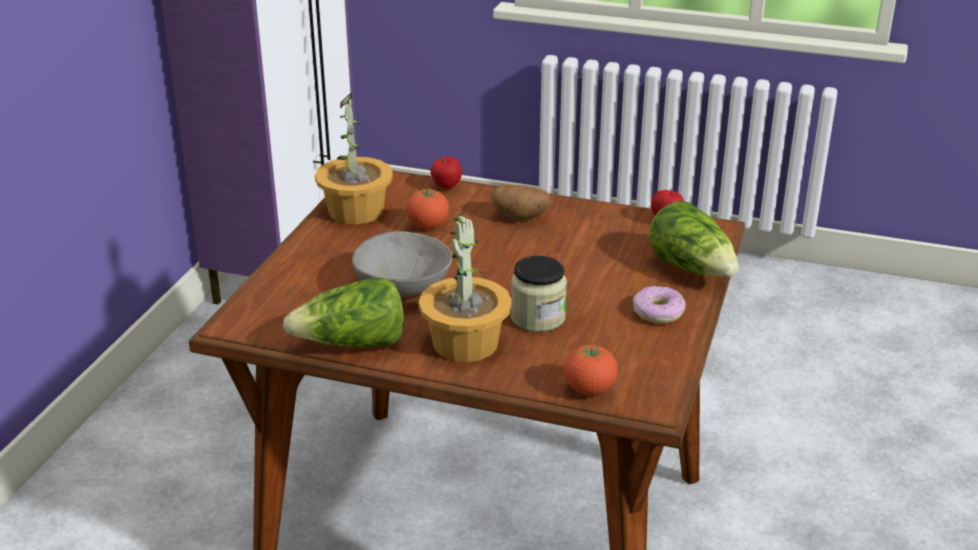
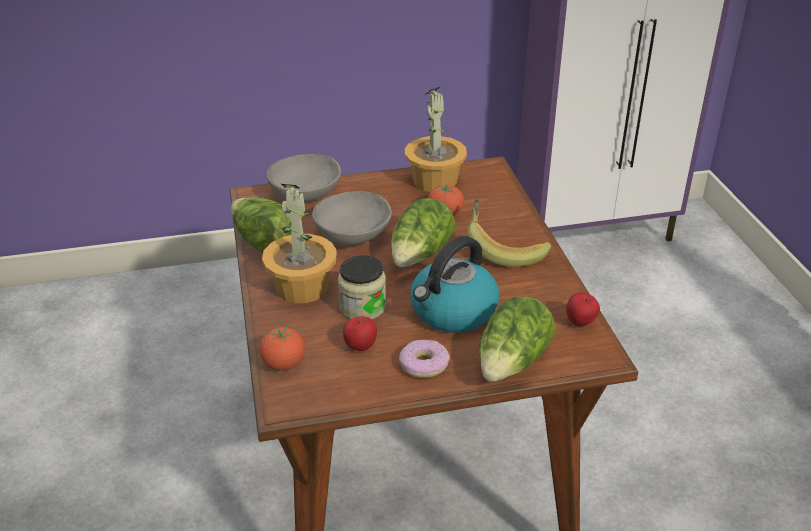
camera: 60 degrees right, 5 degrees up
apple [430,157,462,189] -> apple moved to [343,316,377,351]
potato [491,184,551,220] -> banana [467,199,551,267]
none -> grey bowl [266,154,341,202]
none -> lettuce [391,198,455,267]
none -> kettle [410,236,499,333]

